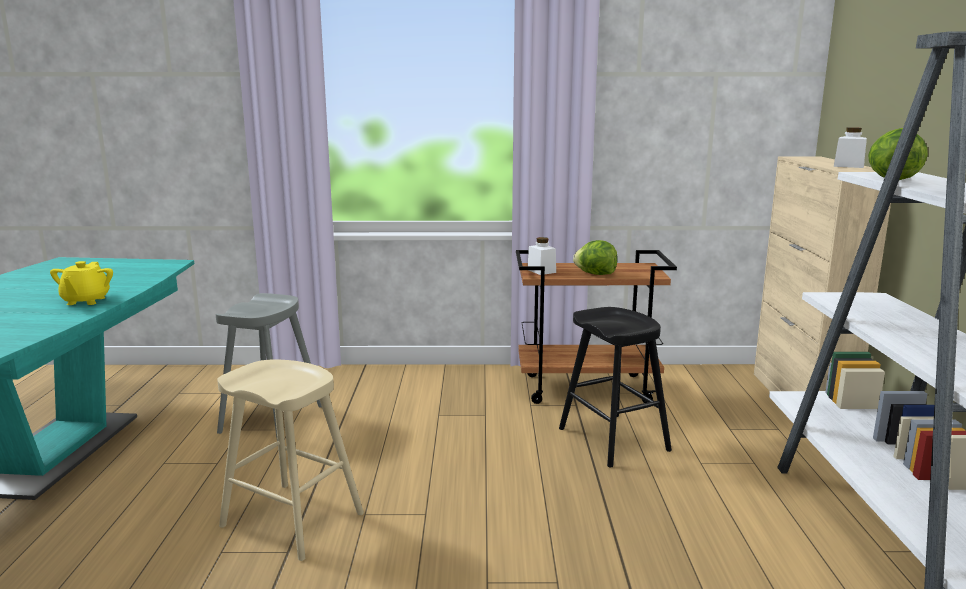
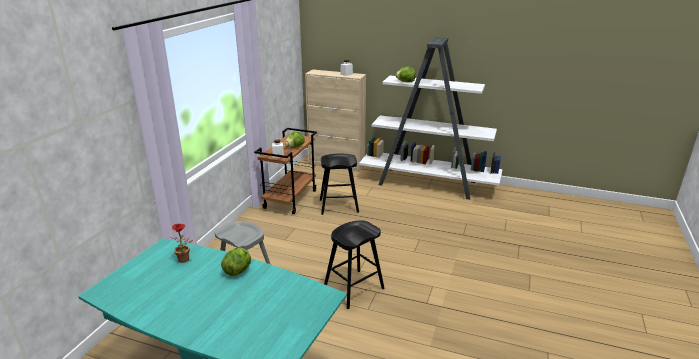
camera: 70 degrees left, 10 degrees up
yellow teapot [50,261,113,305] -> lettuce [221,248,251,276]
beige stool [217,359,364,561] -> black stool [324,220,385,309]
none -> potted plant [170,224,193,263]

